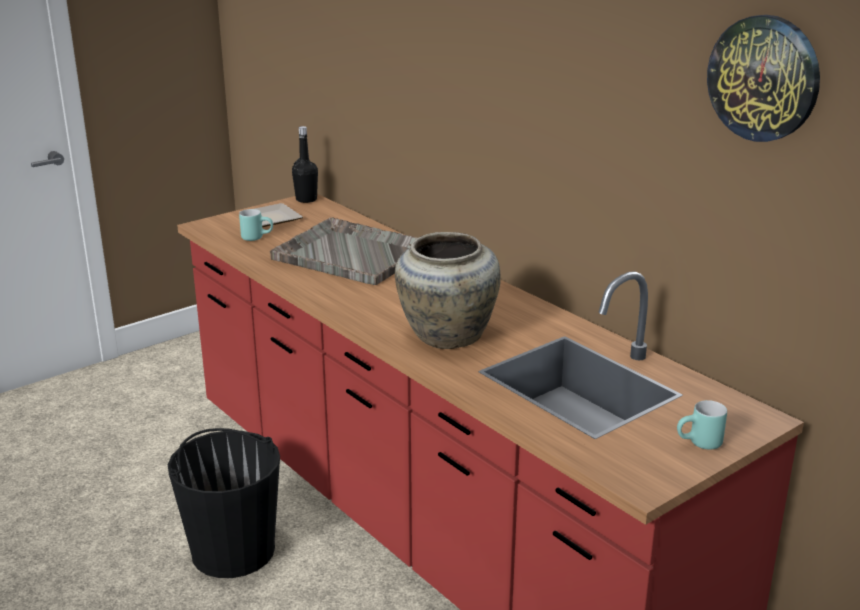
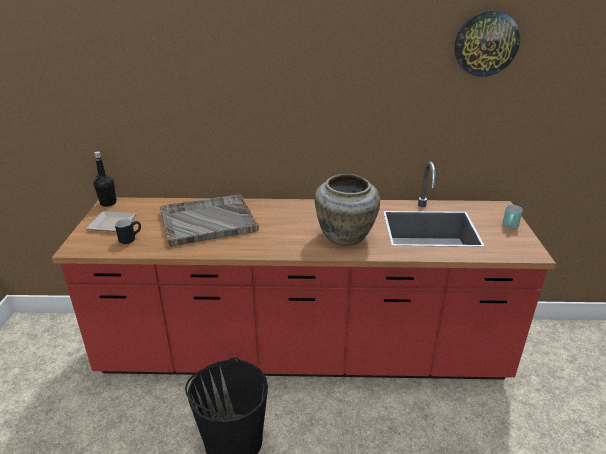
camera: 50 degrees left, 5 degrees up
turquoise mug [239,209,273,241] -> black mug [115,219,141,244]

